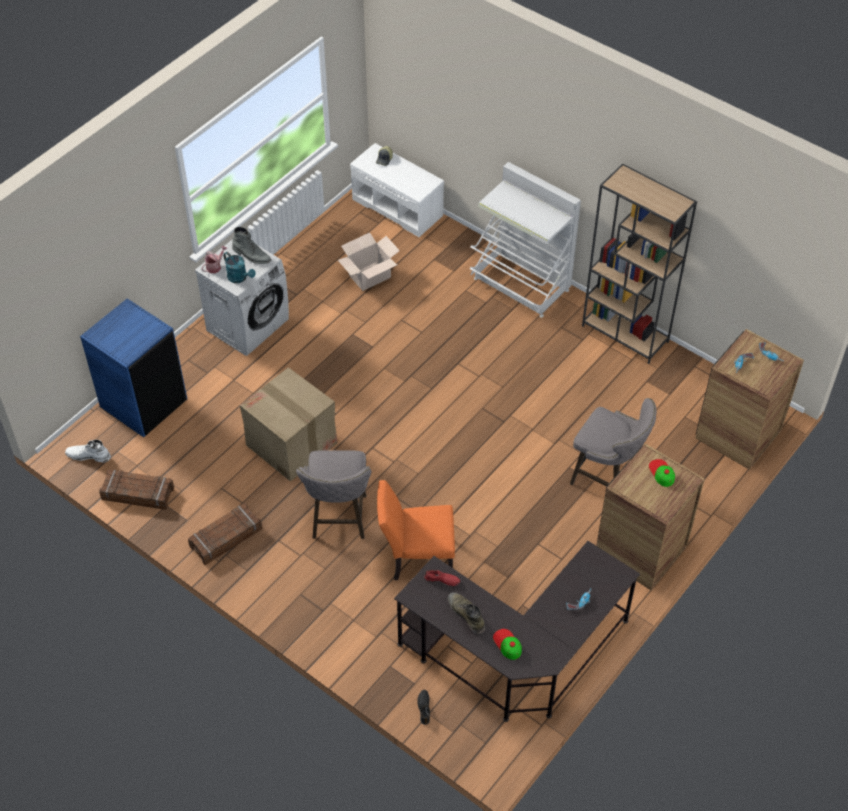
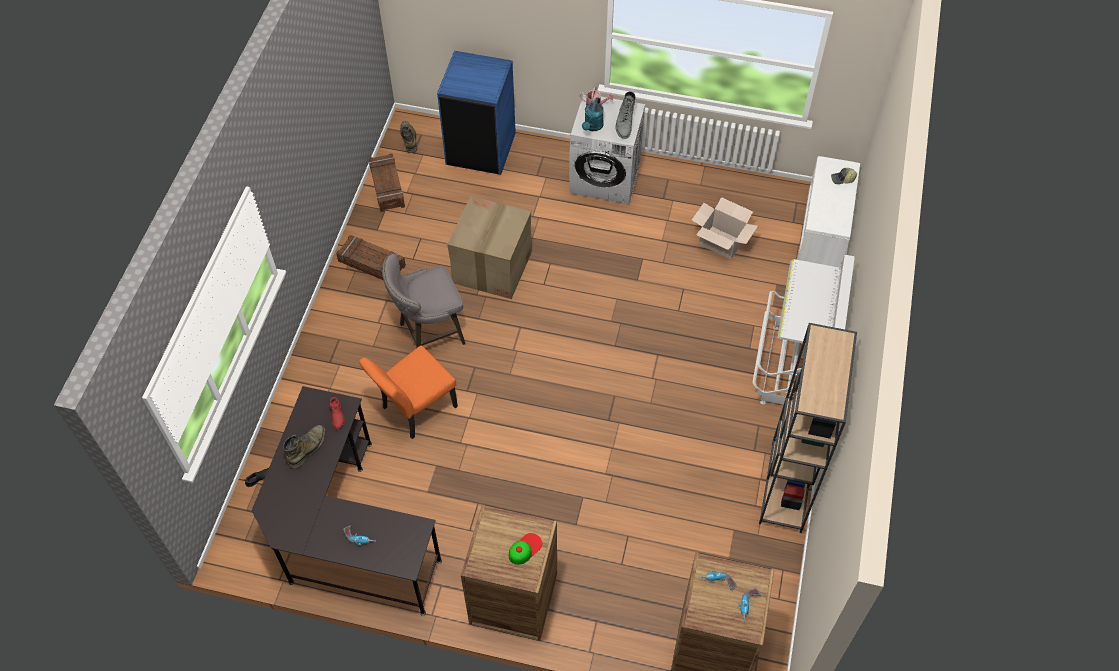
camera: 65 degrees right, 5 degrees up
white boot [65,440,111,462] -> green boot [400,121,417,153]
orange chair [377,480,455,580] -> orange chair turned 105 degrees counterclockwise [359,345,458,439]
cap [493,629,522,660] -> none
grey stool [570,398,657,487] -> none

